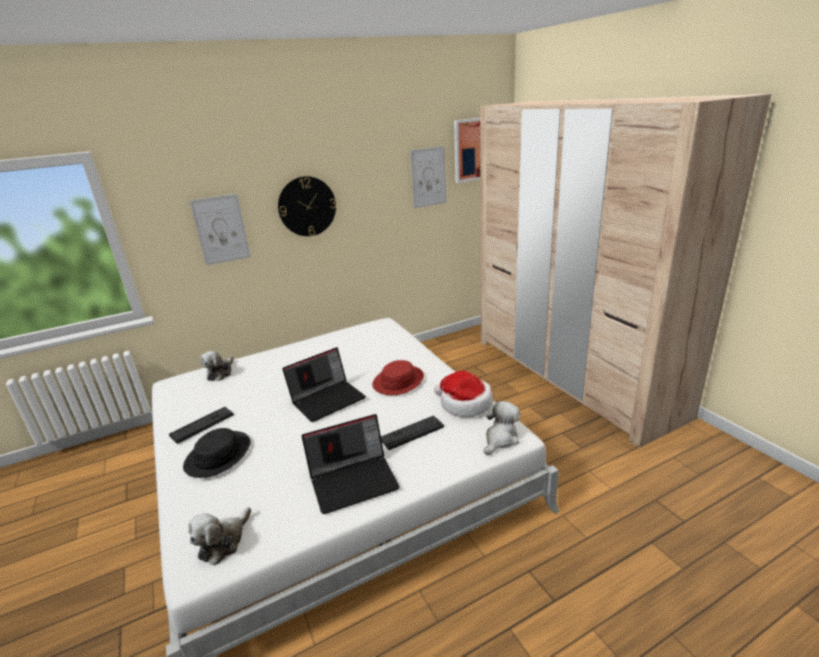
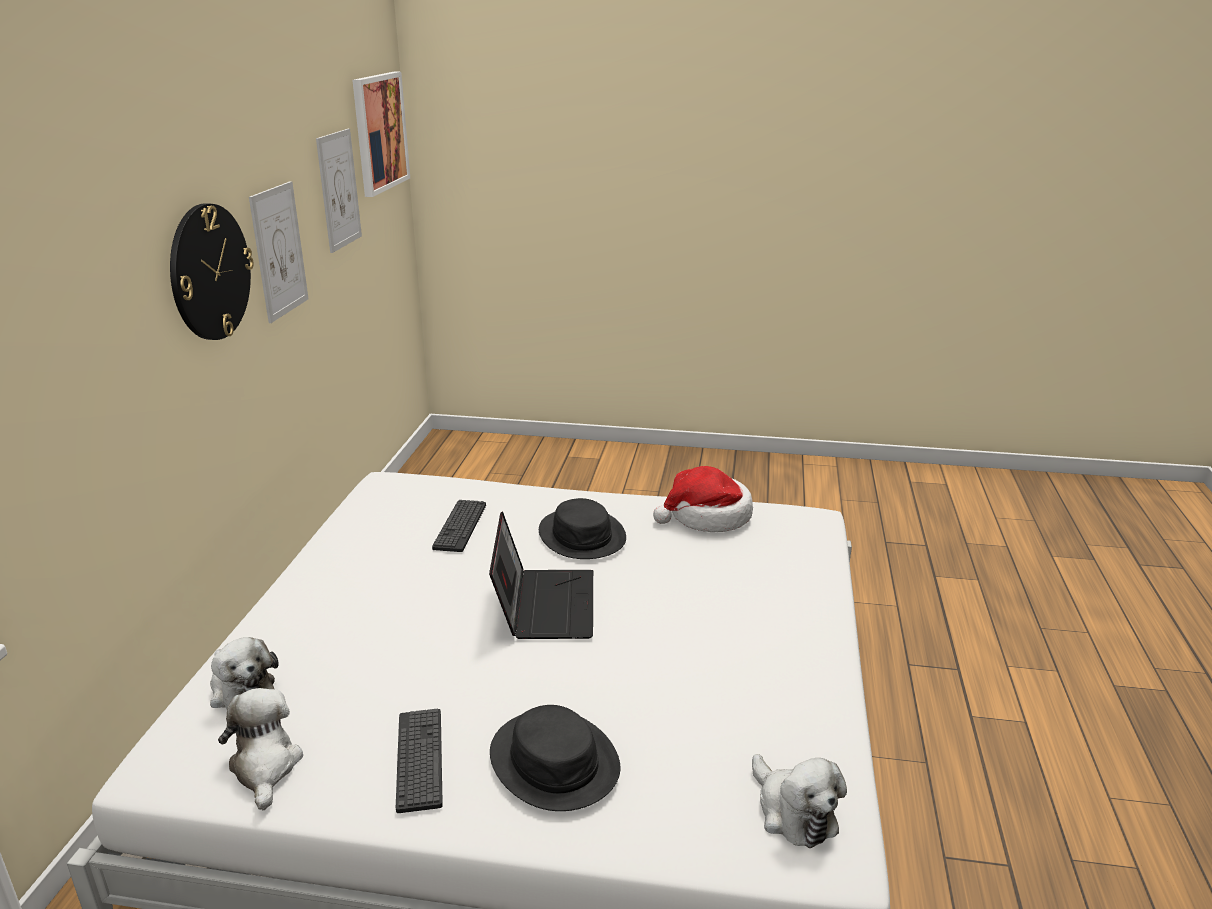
camera: 55 degrees left, 0 degrees up
picture [189,194,251,266] -> picture moved to [249,181,309,323]
laptop [302,414,400,514] -> none
red hat [372,360,424,395] -> black hat [539,498,626,559]
keyboard [381,416,444,450] -> keyboard moved to [432,500,486,552]
beige wardrobe [480,94,771,447] -> none
plush toy [484,401,520,455] -> plush toy moved to [218,688,303,810]

